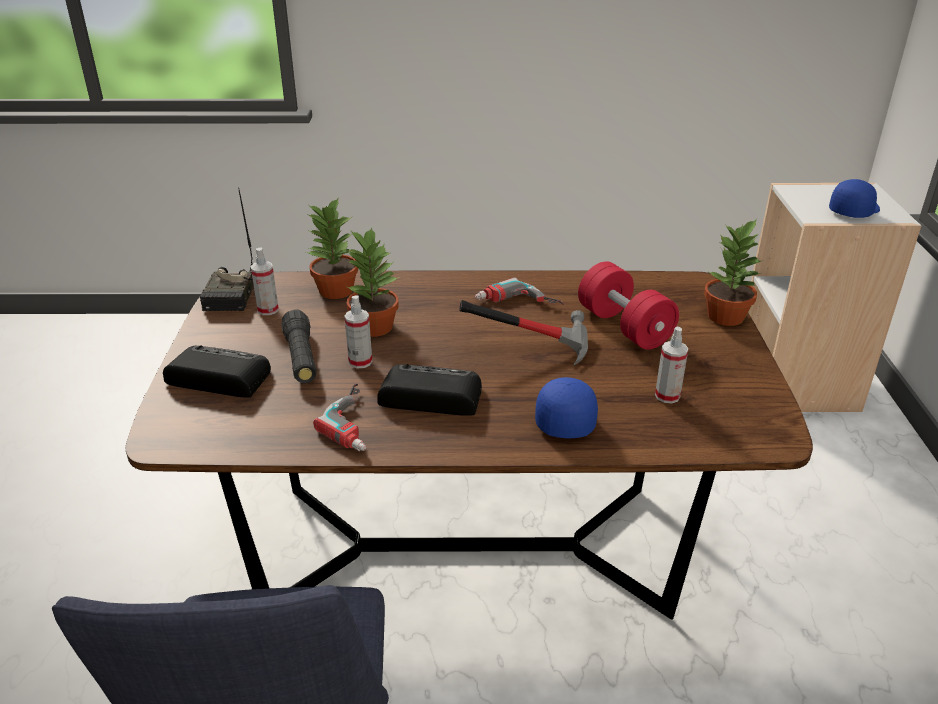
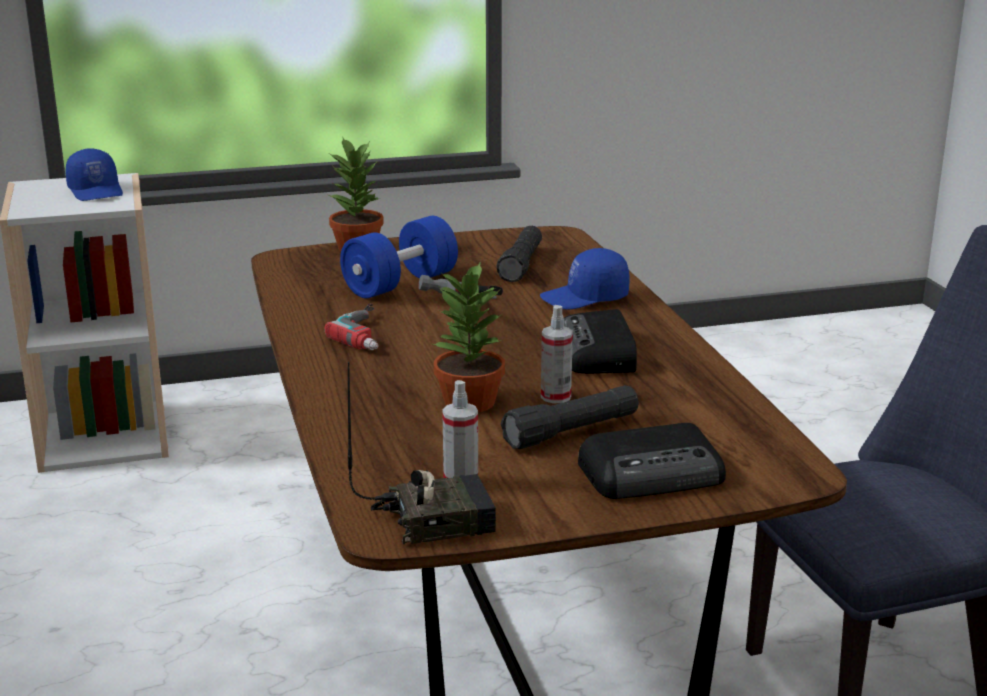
camera: 105 degrees left, 10 degrees down
radio [163,345,271,398] -> radio turned 105 degrees counterclockwise [578,423,726,499]
potted plant [306,197,358,299] -> none
power drill [313,383,366,451] -> none
red dumbbell [578,262,679,350] -> blue dumbbell [340,216,458,298]
spray bottle [655,327,688,404] -> black flashlight [496,226,542,282]
blue cap [829,179,880,218] -> blue cap turned 150 degrees counterclockwise [65,148,123,201]

